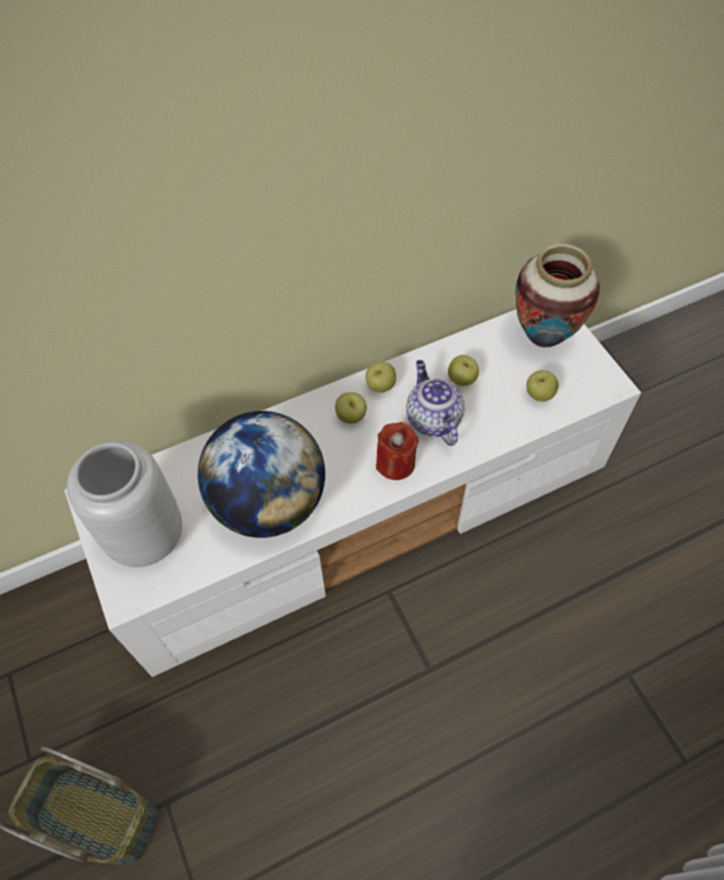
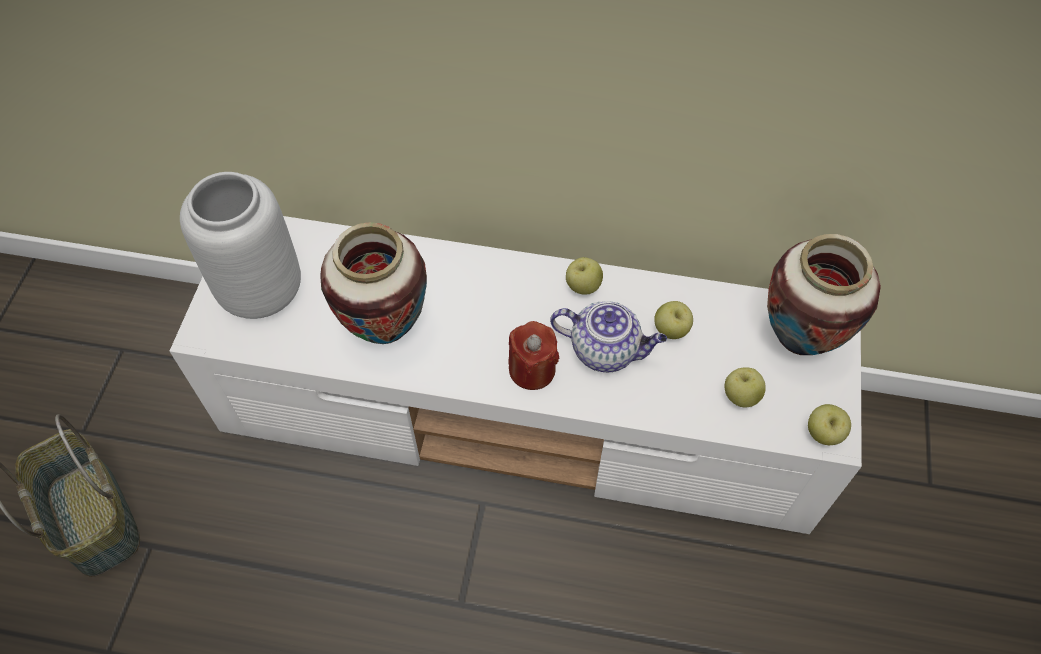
camera: 35 degrees right, 0 degrees up
globe [198,411,325,538] -> vase [320,222,427,344]
apple [335,392,367,424] -> apple moved to [808,404,851,445]
teapot [406,360,465,446] -> teapot turned 90 degrees clockwise [550,301,667,372]

